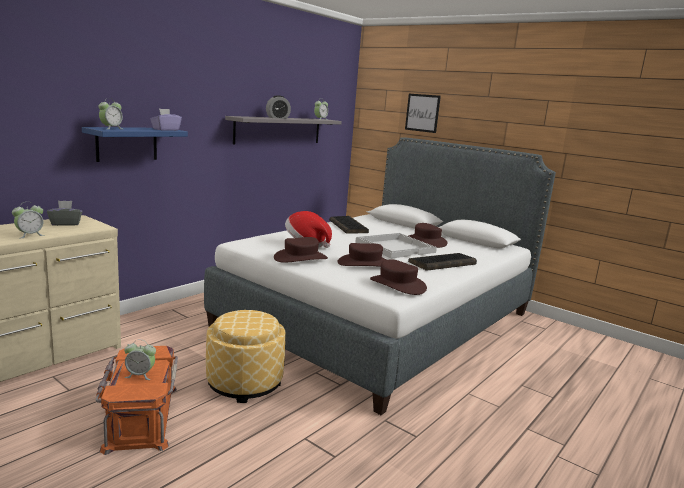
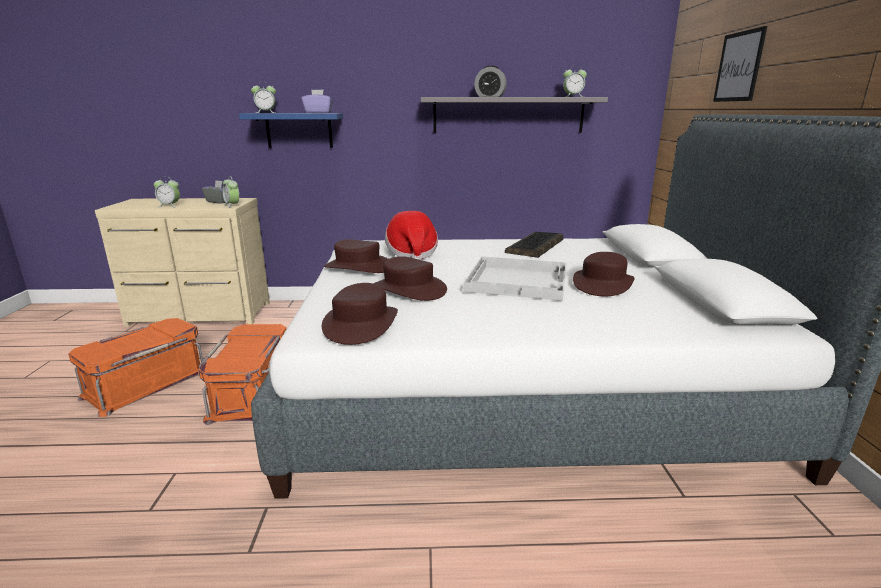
camera: 50 degrees right, 5 degrees up
alarm clock [124,340,156,380] -> alarm clock moved to [223,176,239,208]
ottoman [206,310,286,403] -> orange storage box [198,324,286,425]
keyboard [408,253,477,271] -> none

